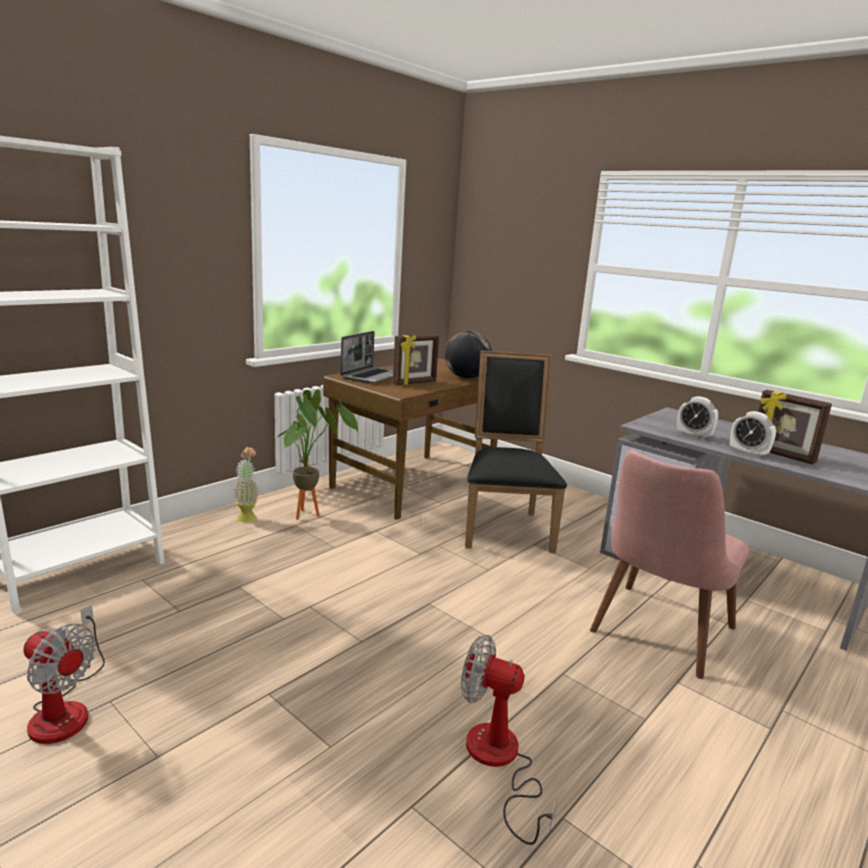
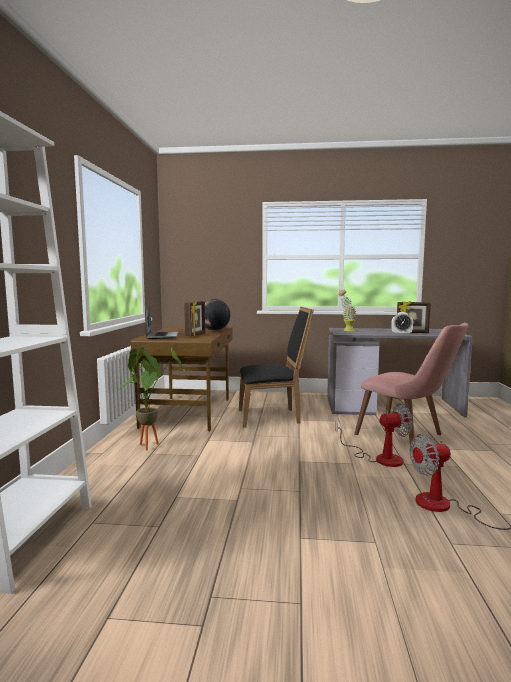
camera: 35 degrees left, 10 degrees down
fan [23,605,105,744] -> fan moved to [335,403,412,467]
potted plant [233,447,259,522] -> potted plant moved to [338,289,357,331]
black chair [465,351,567,553] -> black chair turned 120 degrees clockwise [239,306,314,428]
pink chair [590,450,749,679] -> pink chair turned 45 degrees counterclockwise [354,323,468,448]
alarm clock [677,396,718,440] -> none

